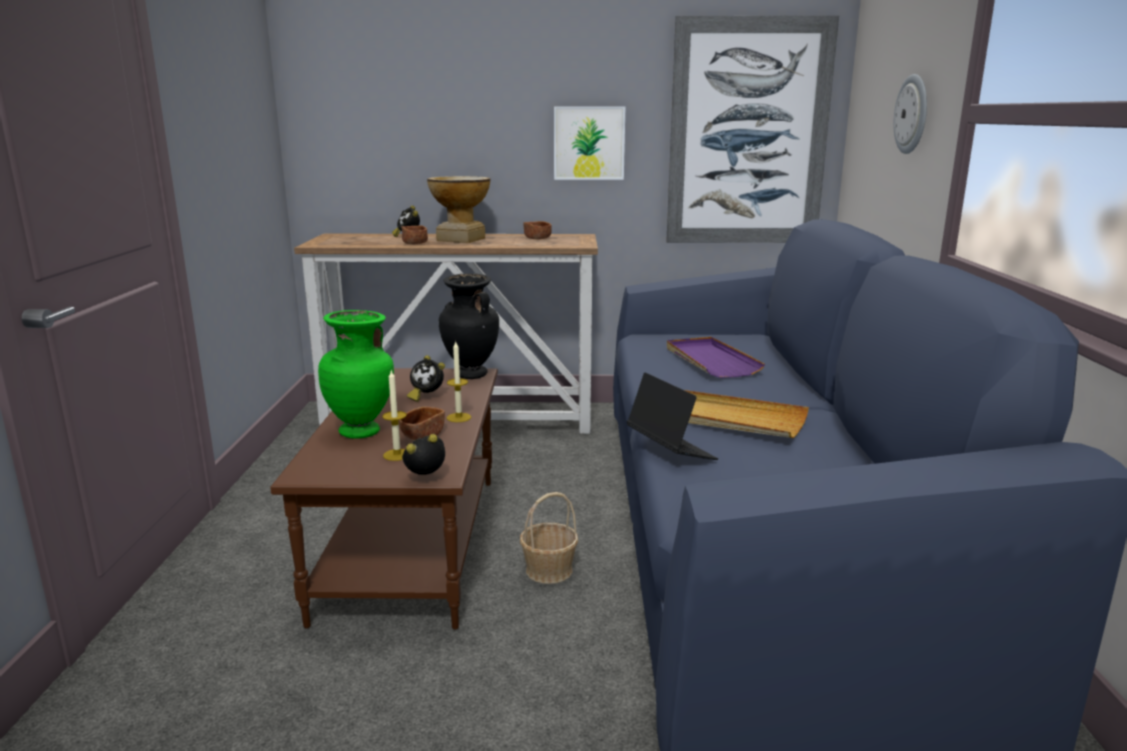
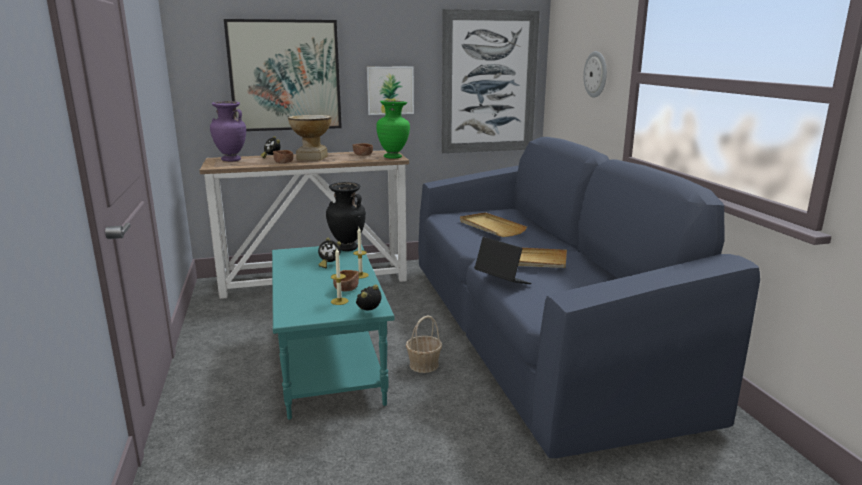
camera: 15 degrees left, 0 degrees up
brown coffee table [270,368,498,630] -> turquoise coffee table [272,243,394,420]
green vase [318,310,394,439] -> green vase moved to [376,100,410,159]
purple tray [667,337,765,378] -> beige tray [460,212,527,237]
none -> purple vase [210,101,246,161]
none -> picture [224,19,342,131]

